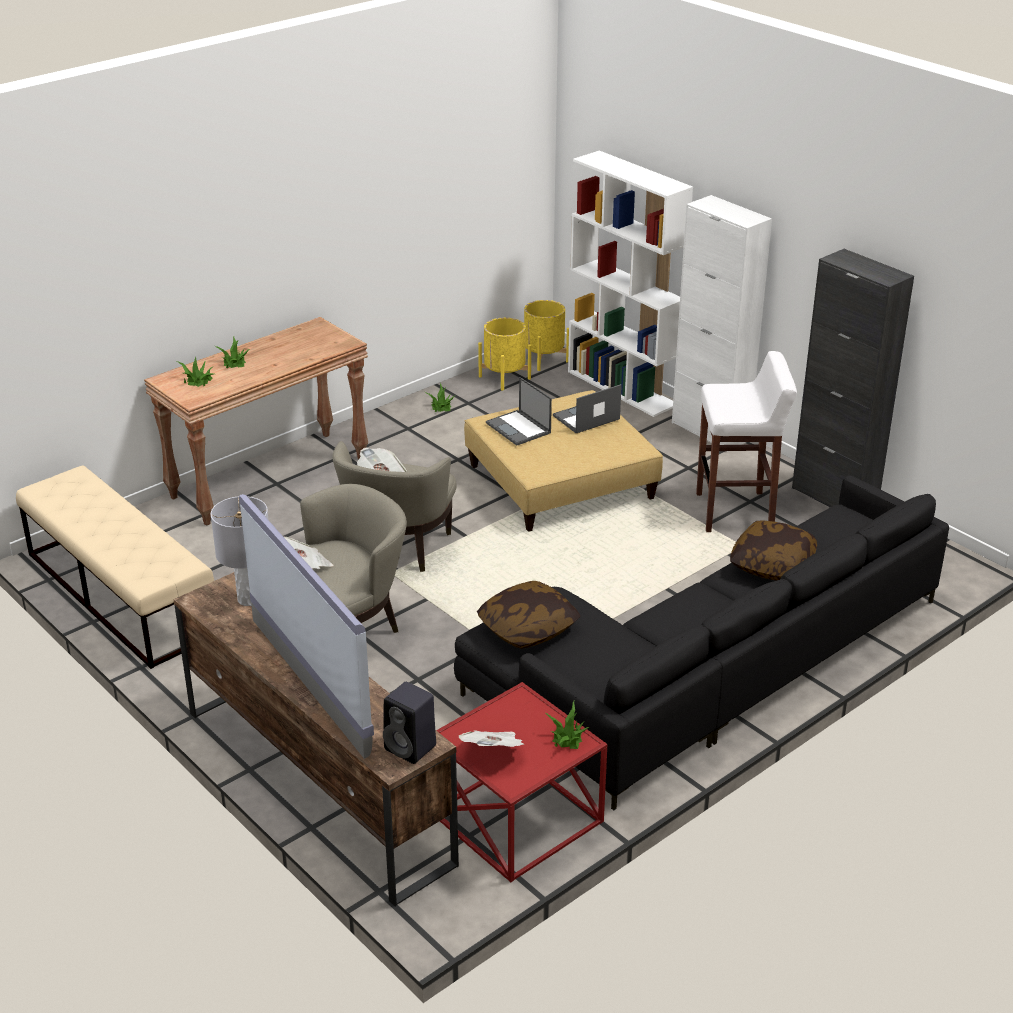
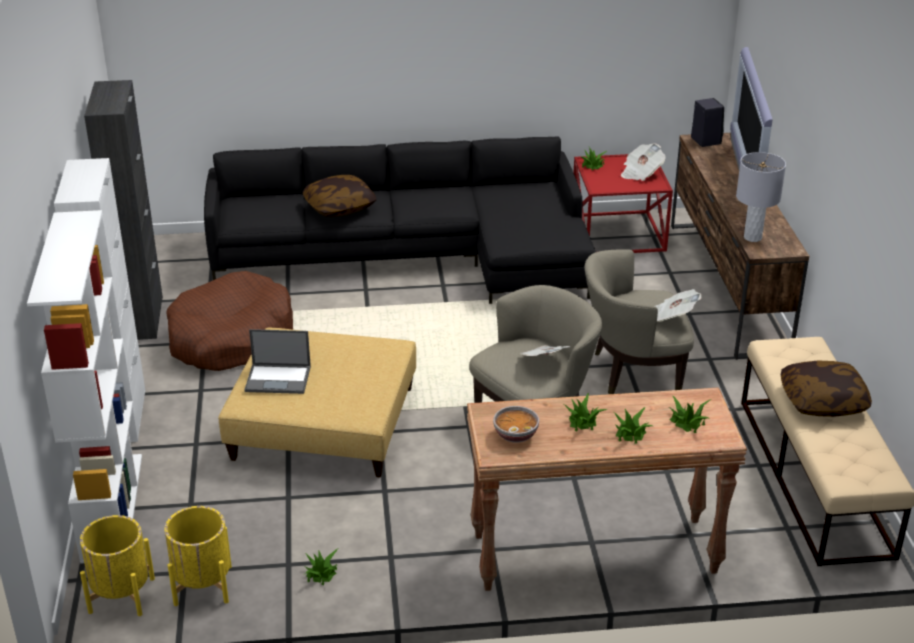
camera: 145 degrees left, 0 degrees up
pillow [477,581,581,649] -> pillow moved to [781,361,872,417]
laptop [486,377,552,446] -> none
white stool [696,351,797,532] -> brown dog bed [166,271,293,371]
none -> bowl [493,406,539,443]
none -> potted plant [564,393,608,431]

